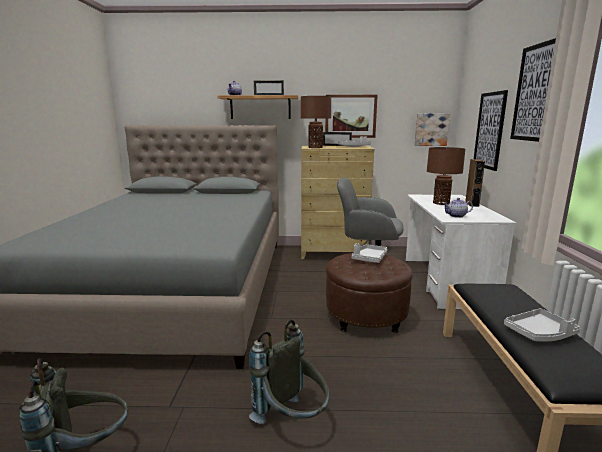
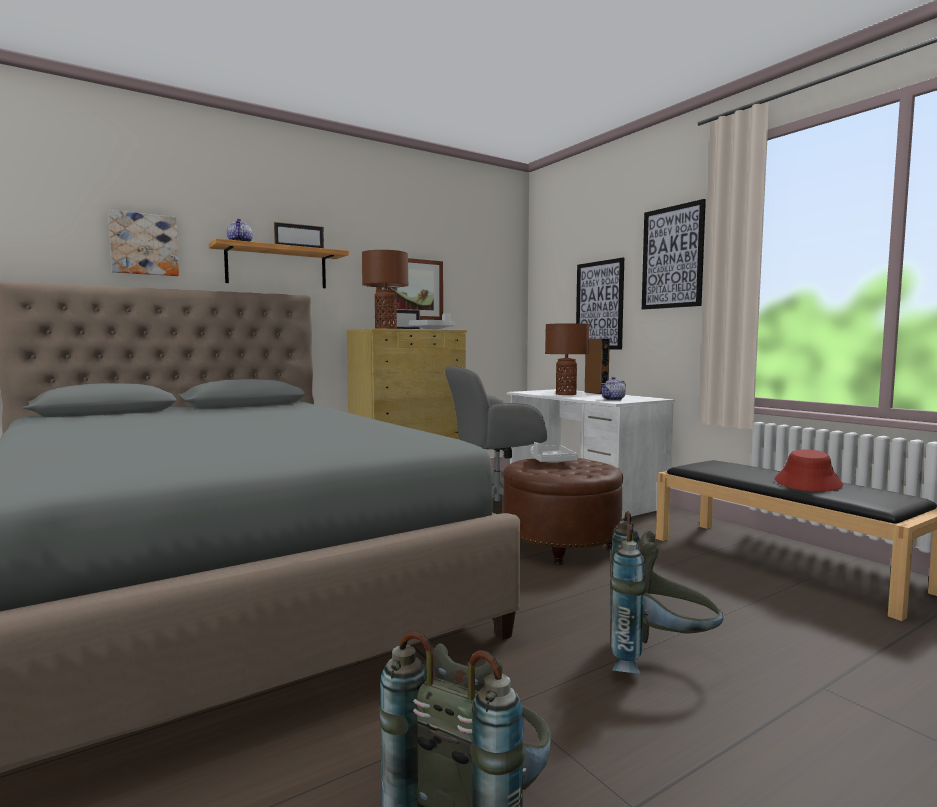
camera: 35 degrees left, 10 degrees down
picture [414,113,450,146] -> picture moved to [108,210,179,276]
grey tray [504,308,581,341] -> red hat [775,449,843,492]

